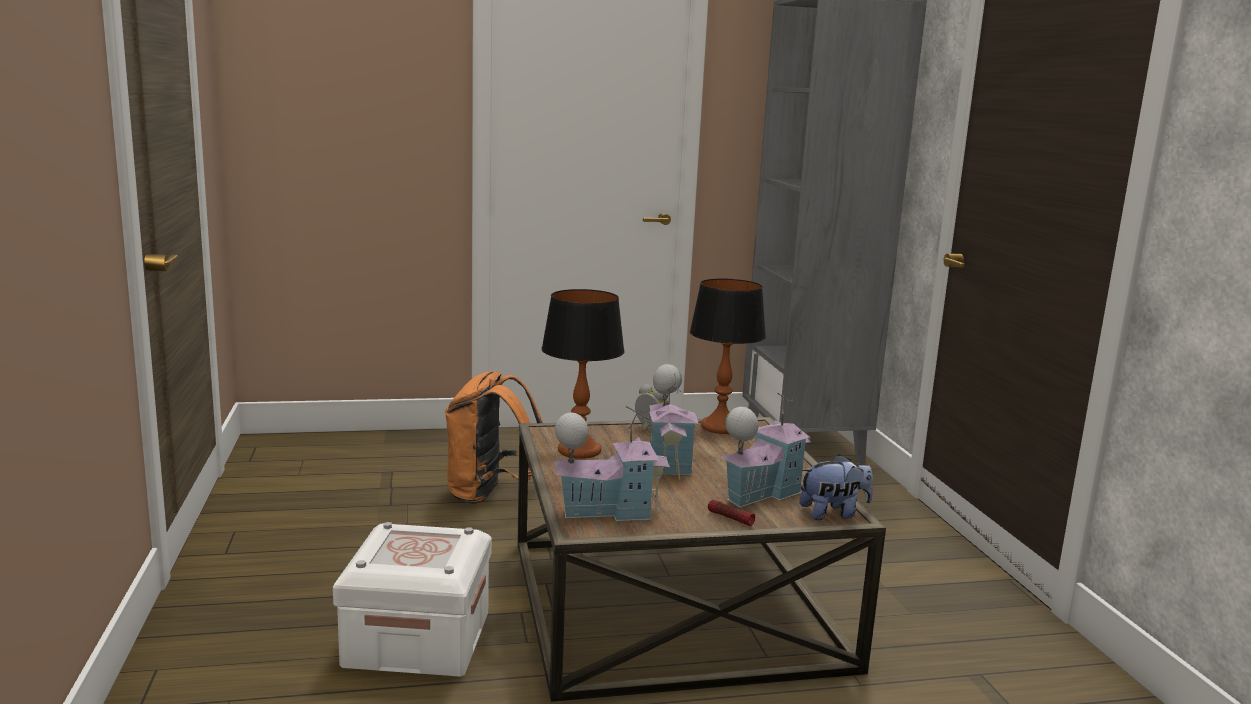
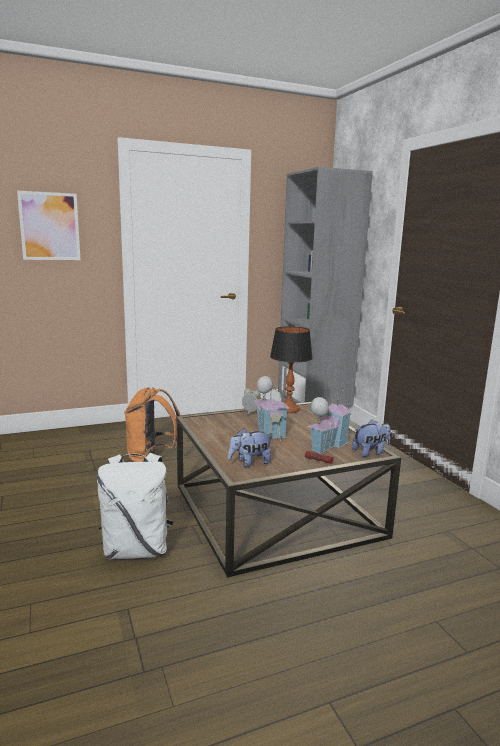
camera: 10 degrees left, 0 degrees up
white storage box [333,522,492,677] -> white backpack [97,453,174,559]
table lamp [541,289,625,459] -> none
toy house [555,406,670,521] -> plush toy [228,428,273,467]
none -> picture [17,191,81,260]

